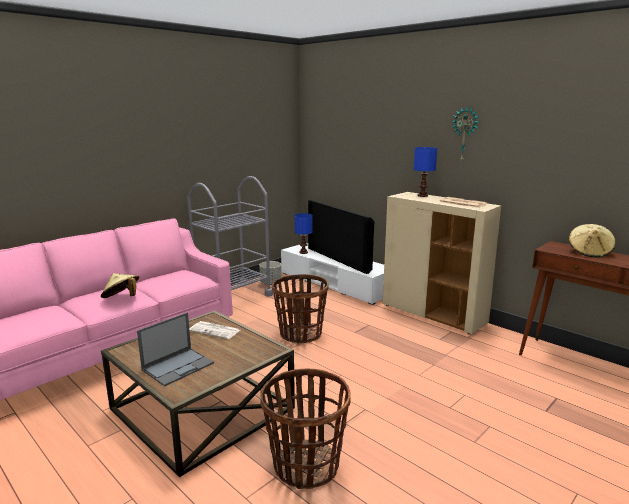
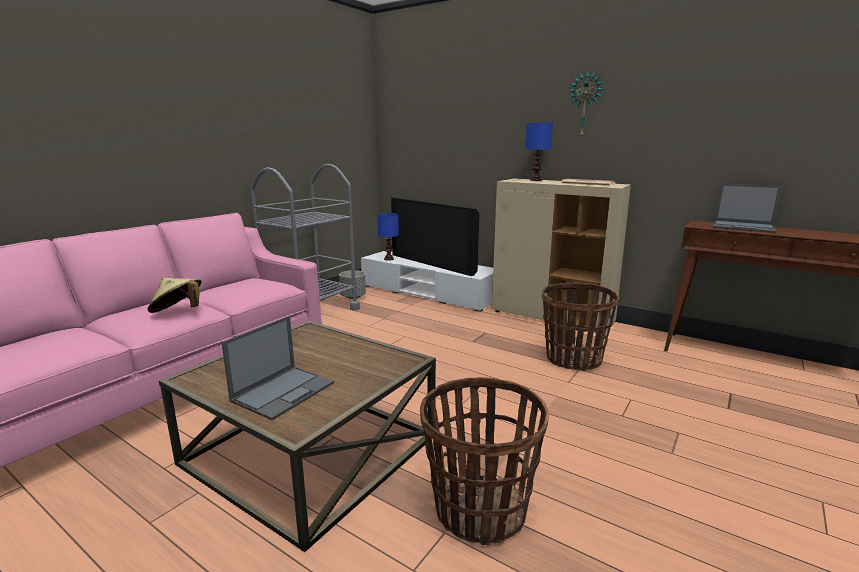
camera: 10 degrees left, 0 degrees up
newspaper [189,321,240,339] -> none
basket [272,274,328,343] -> basket moved to [542,283,619,371]
beige hat [568,224,616,258] -> laptop [713,184,782,233]

